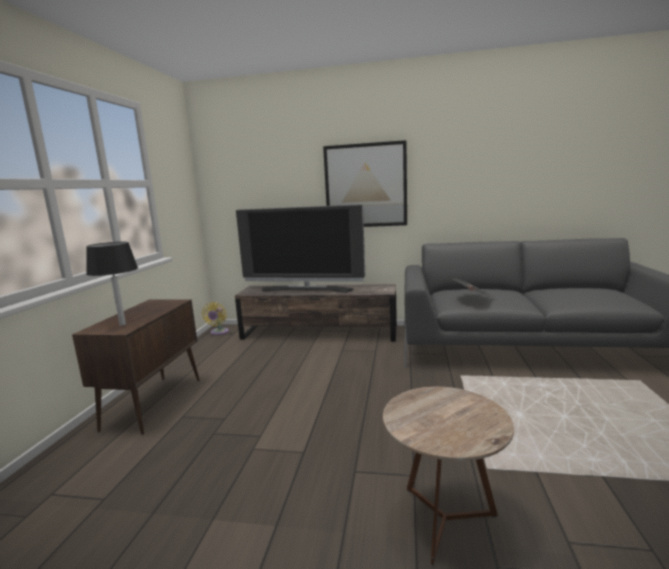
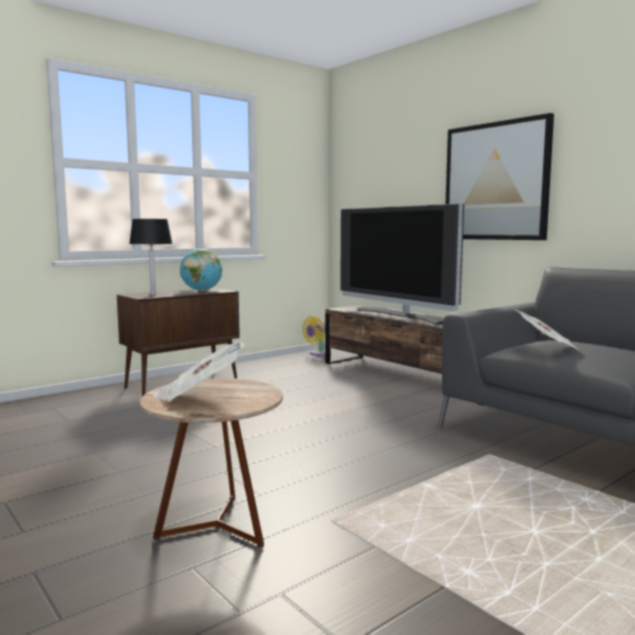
camera: 40 degrees right, 5 degrees down
none -> newspaper [153,342,245,402]
none -> globe [180,249,222,291]

